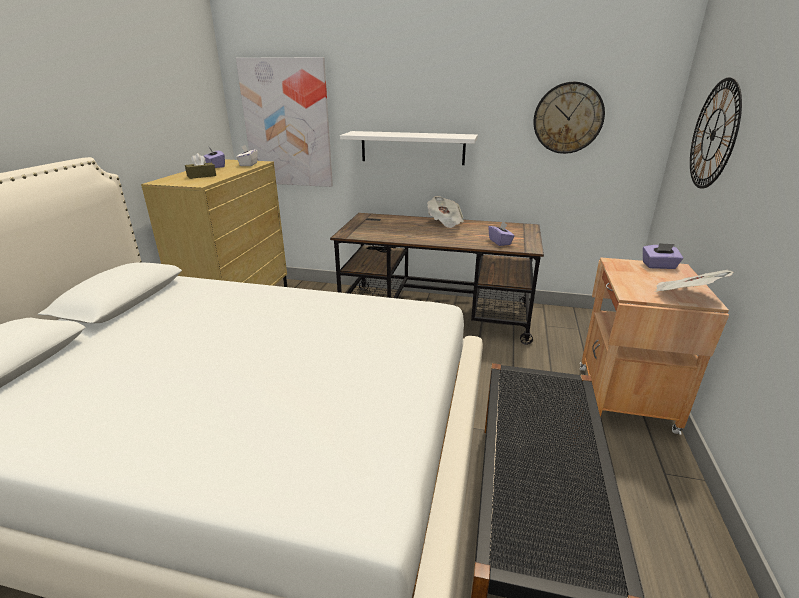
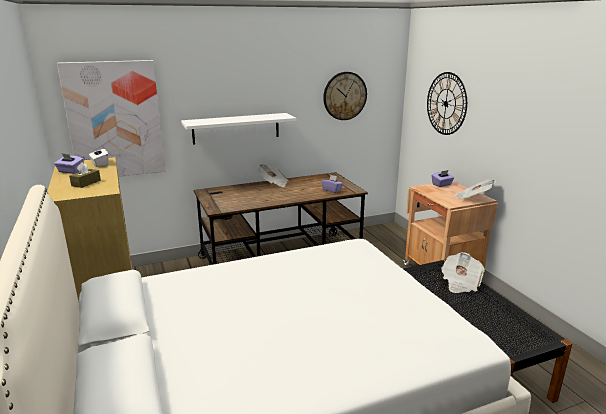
camera: 35 degrees left, 5 degrees down
none -> newspaper [441,252,485,293]

